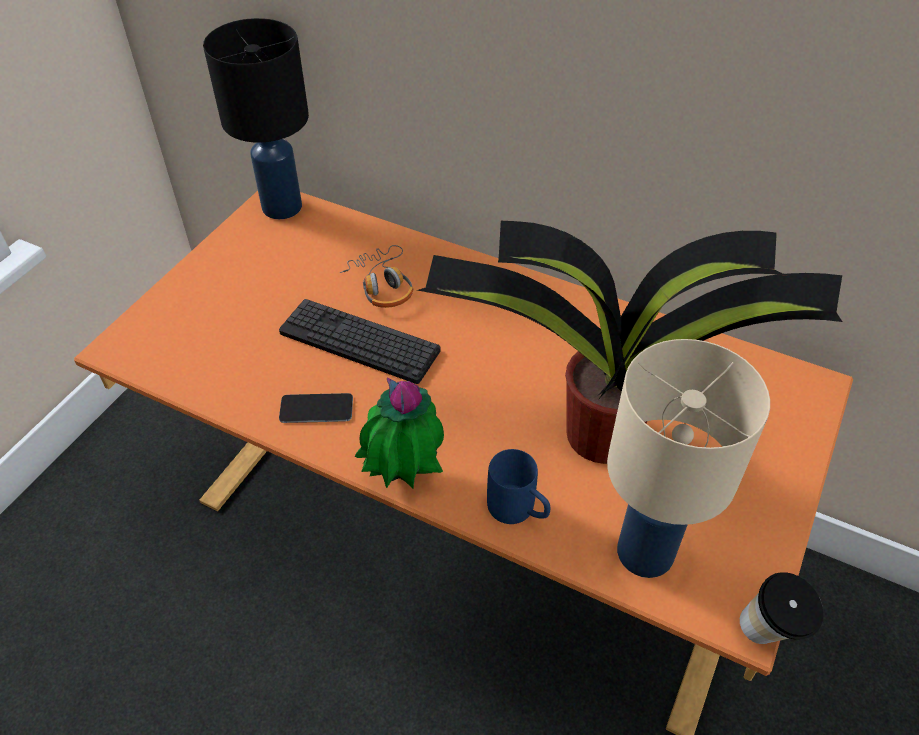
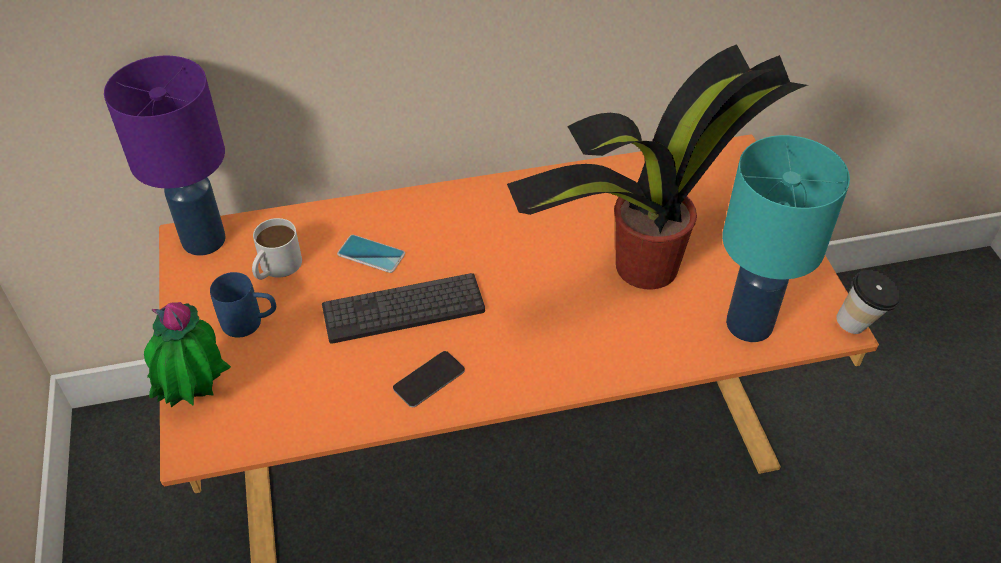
camera: 40 degrees left, 0 degrees up
black table lamp [203,18,309,219] -> purple table lamp [104,56,226,256]
headphones [340,245,413,308] -> phone [337,235,405,273]
potted plant [355,377,444,488] -> potted plant moved to [144,302,231,407]
blue mug [487,449,550,524] -> blue mug moved to [210,272,276,338]
beige table lamp [607,339,770,578] -> turquoise table lamp [722,135,850,342]
none -> white mug [252,218,302,280]

